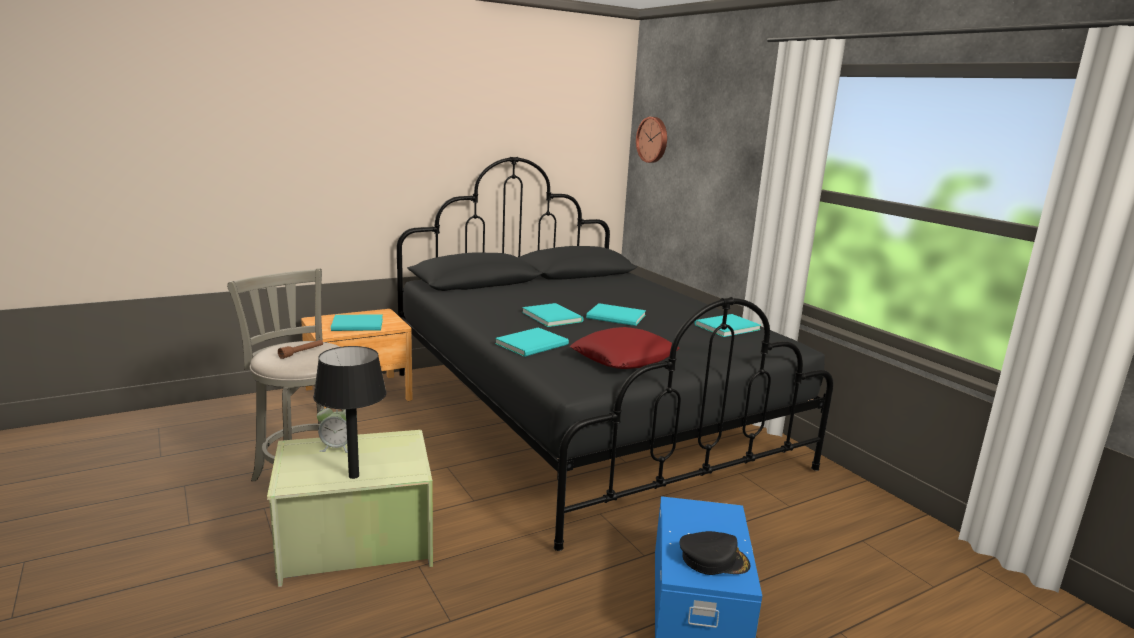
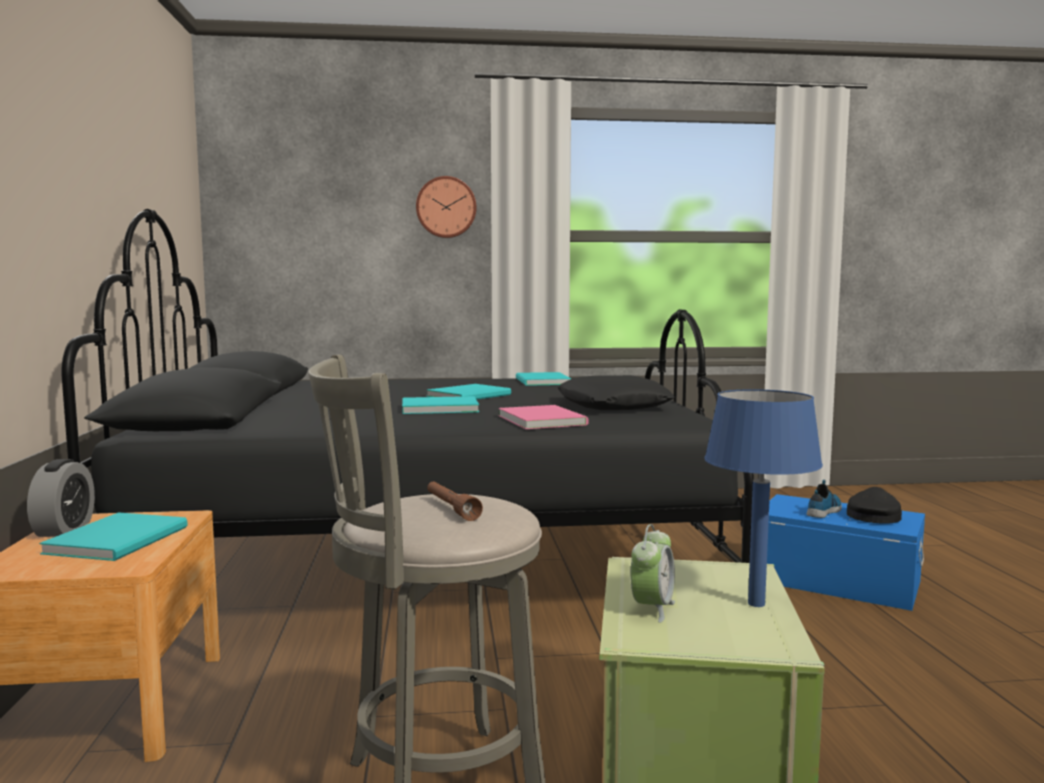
camera: 65 degrees left, 10 degrees down
black table lamp [313,346,387,479] -> blue table lamp [704,389,823,607]
turquoise book [495,327,569,357] -> pink book [499,405,589,429]
red pillow [570,327,679,369] -> black pillow [558,375,675,410]
wall clock [636,117,667,163] -> wall clock moved to [416,176,476,238]
none -> alarm clock [27,459,95,537]
none -> shoe [806,480,842,518]

